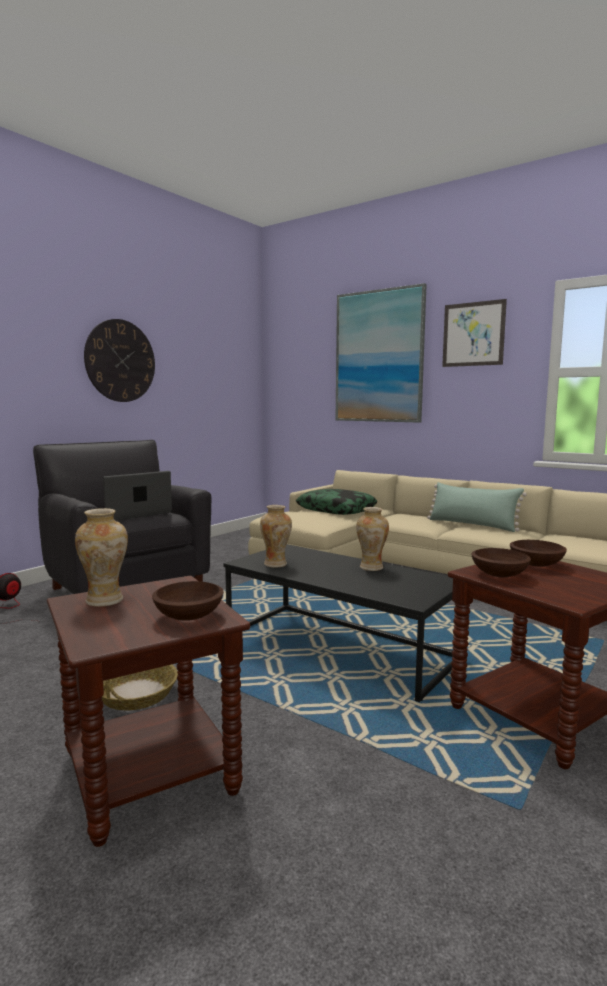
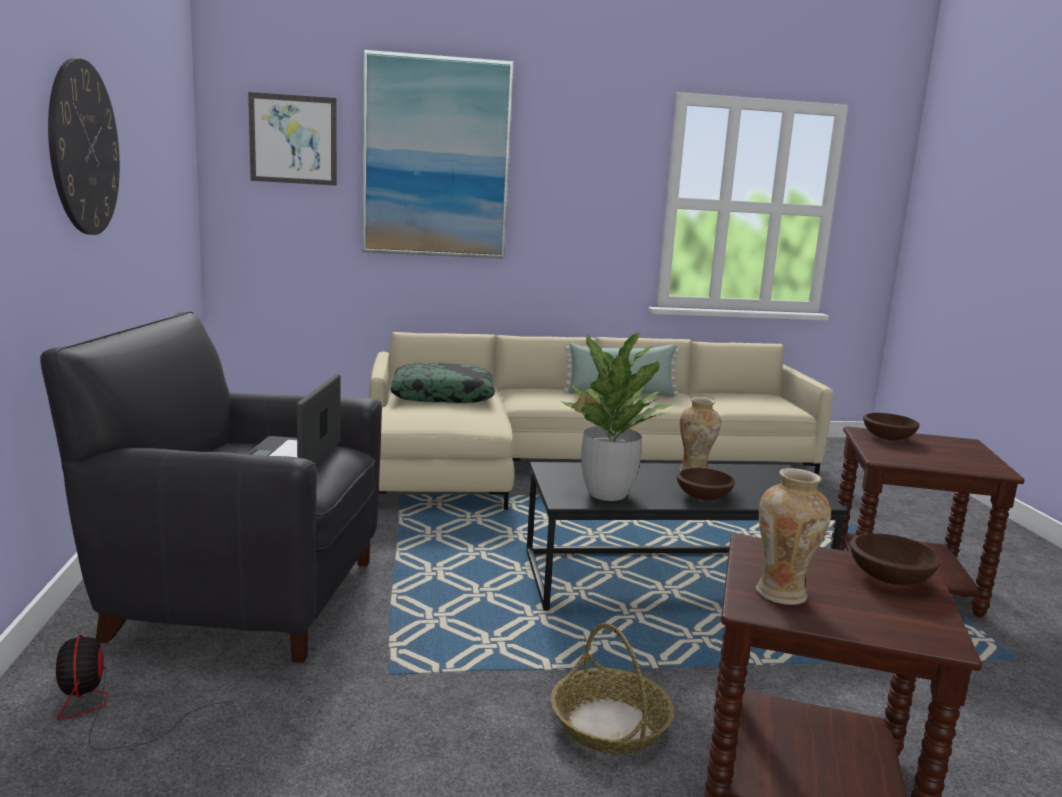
camera: 45 degrees left, 5 degrees up
vase [260,505,292,568] -> potted plant [559,332,672,501]
picture [442,299,507,367] -> picture moved to [248,92,337,186]
brown bowl [472,548,531,577] -> brown bowl moved to [676,468,735,500]

